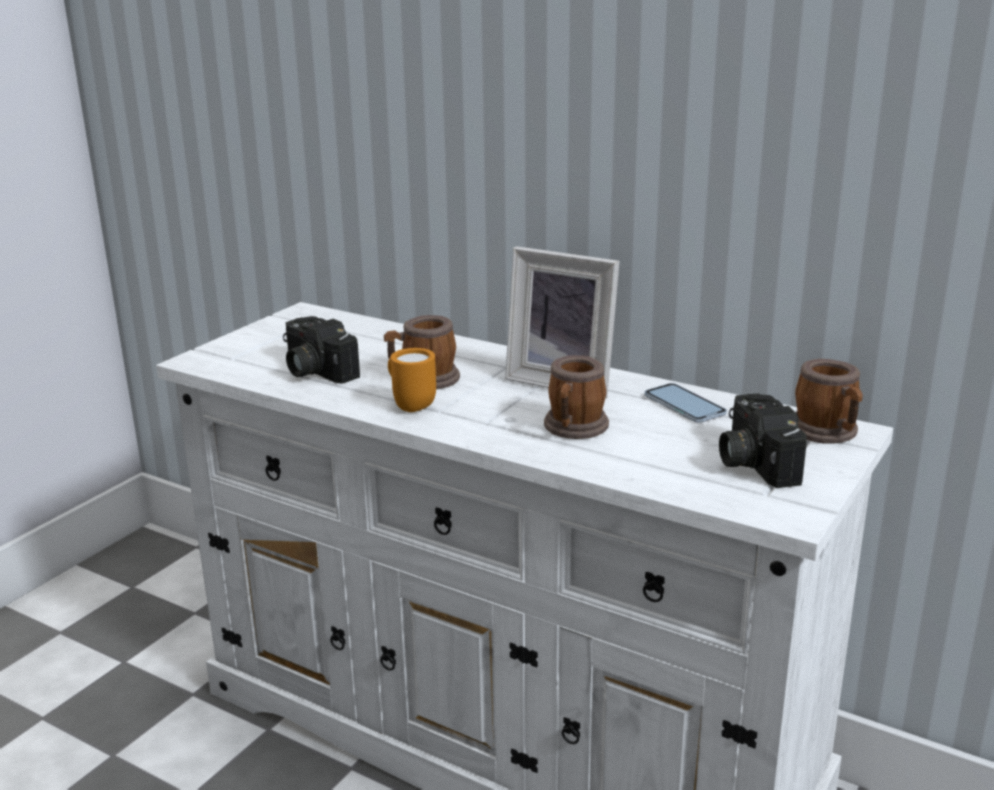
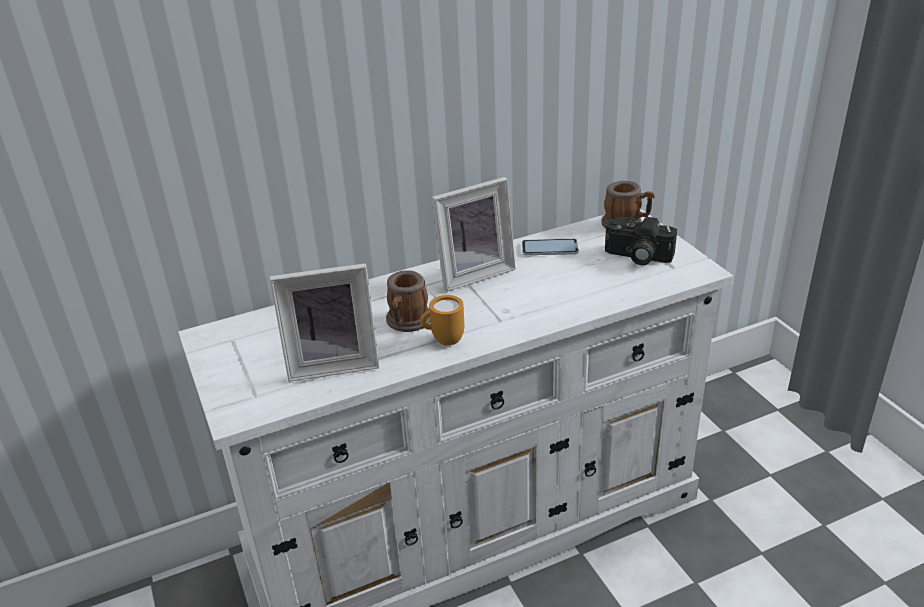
camera: 55 degrees left, 10 degrees up
camera [283,316,360,384] -> picture frame [270,263,380,382]
mug [544,355,609,439] -> none

